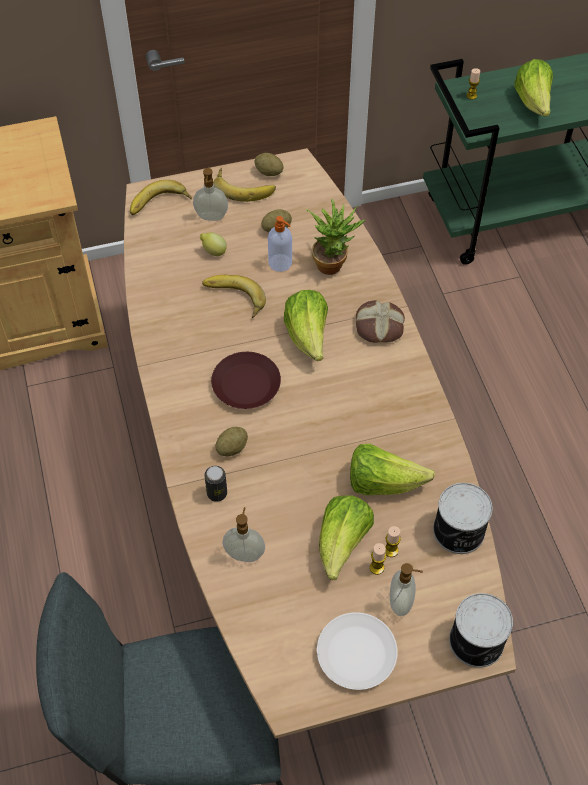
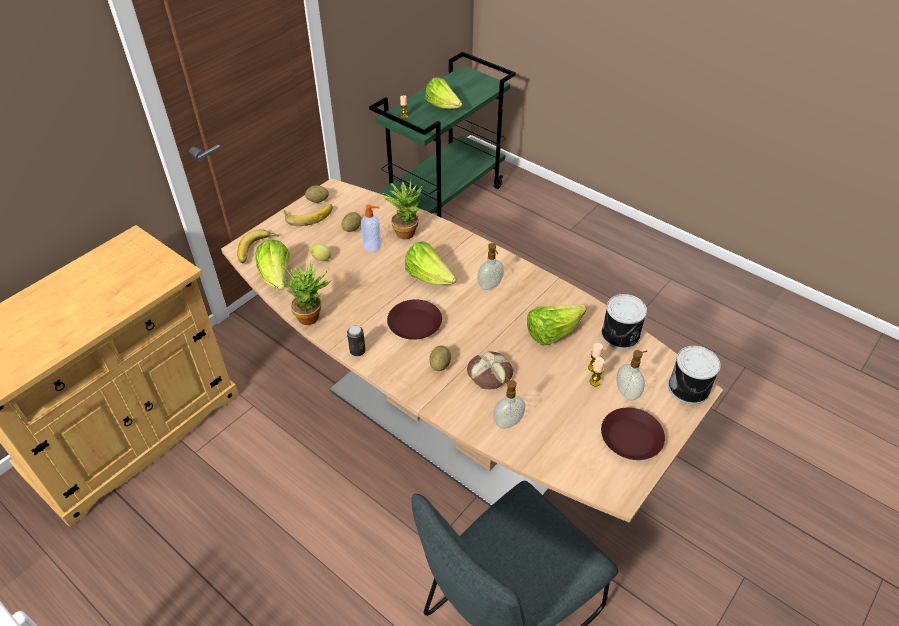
camera: 35 degrees left, 10 degrees down
soap dispenser [193,168,228,221] -> soap dispenser moved to [477,243,504,290]
banana [202,275,266,318] -> none
can [204,466,227,502] -> can moved to [347,325,366,356]
white plate [317,612,398,690] -> brown plate [601,408,665,460]
lettuce [319,495,374,580] -> lettuce moved to [255,240,290,290]
bread [356,300,405,343] -> bread moved to [467,352,513,389]
none -> potted plant [282,261,332,325]

